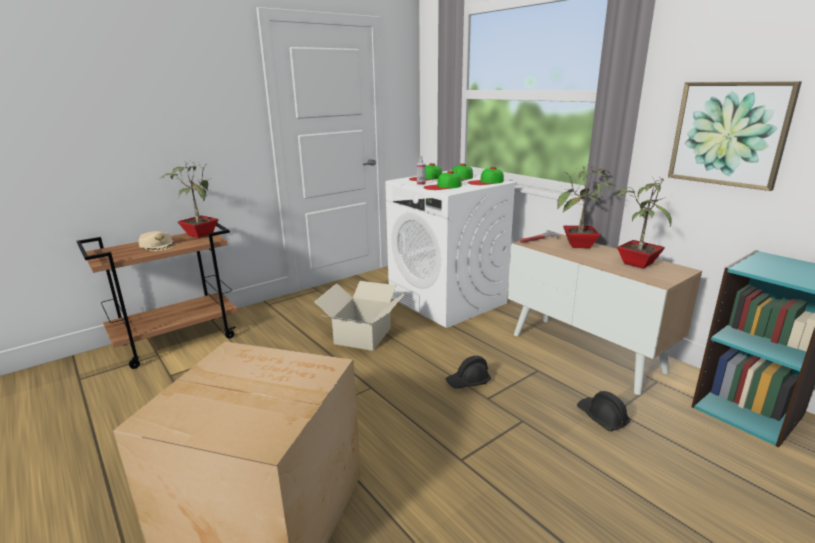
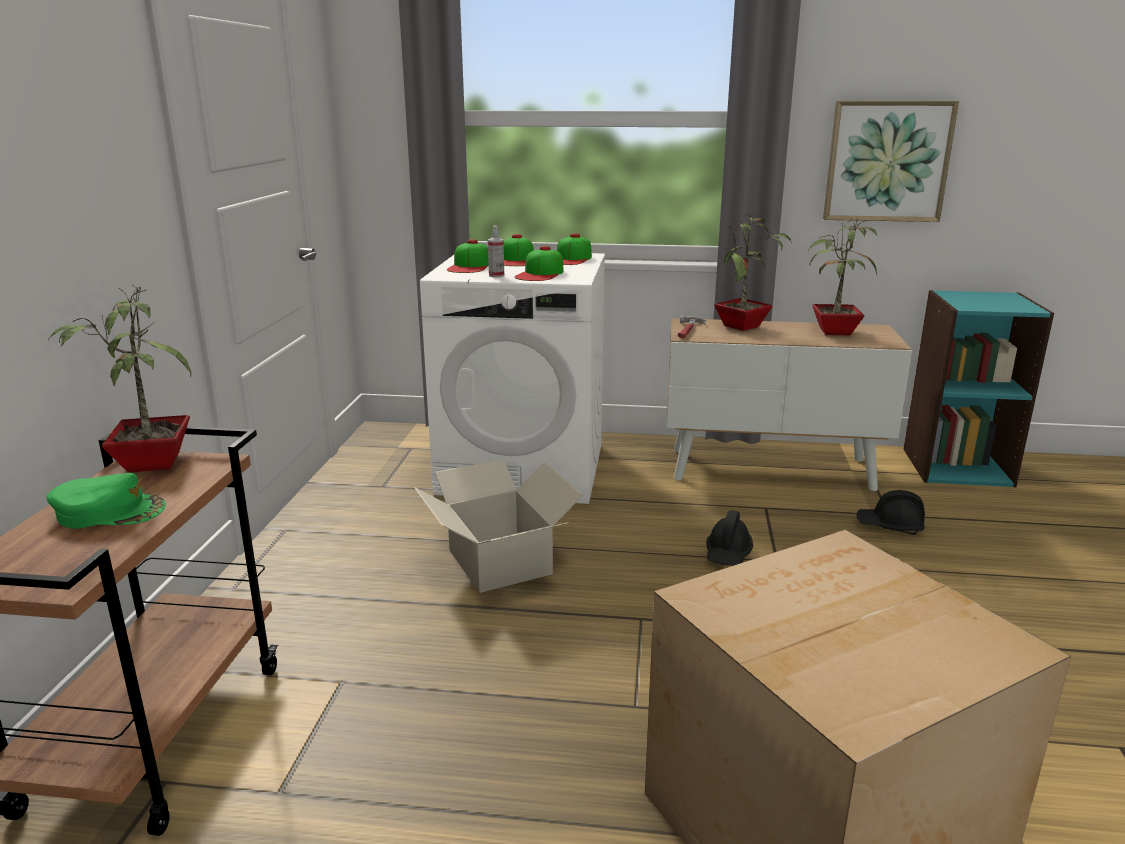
camera: 45 degrees left, 0 degrees up
beige cap [139,231,174,251] -> green cap [46,473,166,529]

